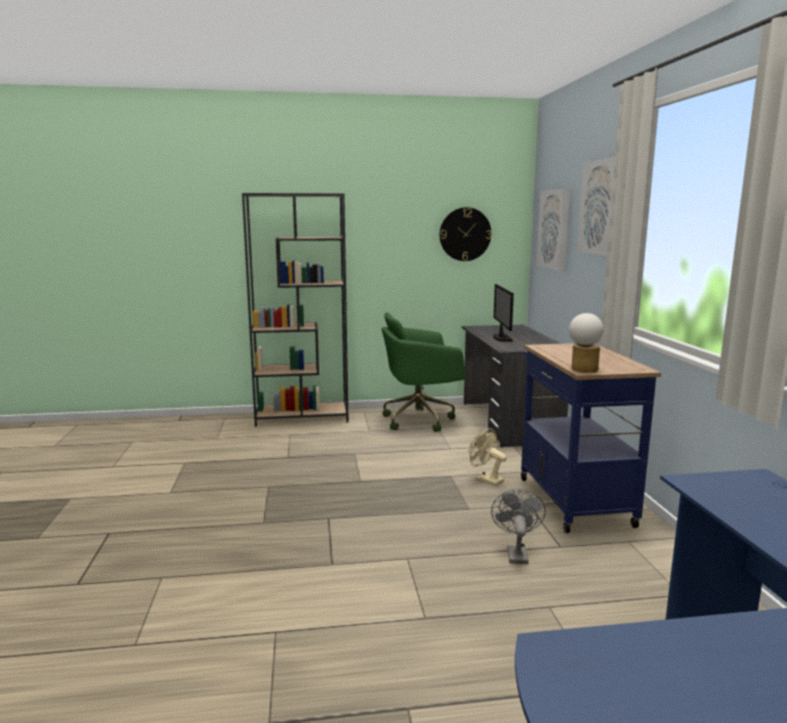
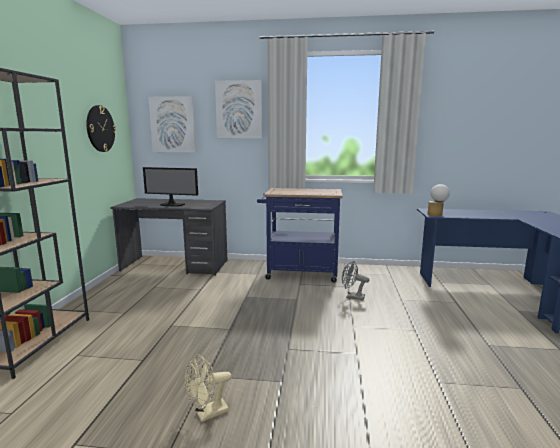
camera: 75 degrees left, 0 degrees up
green office chair [382,312,466,432] -> none
beige fan [469,428,507,486] -> beige fan moved to [185,354,232,422]
table lamp [569,313,604,373] -> table lamp moved to [428,184,450,216]

